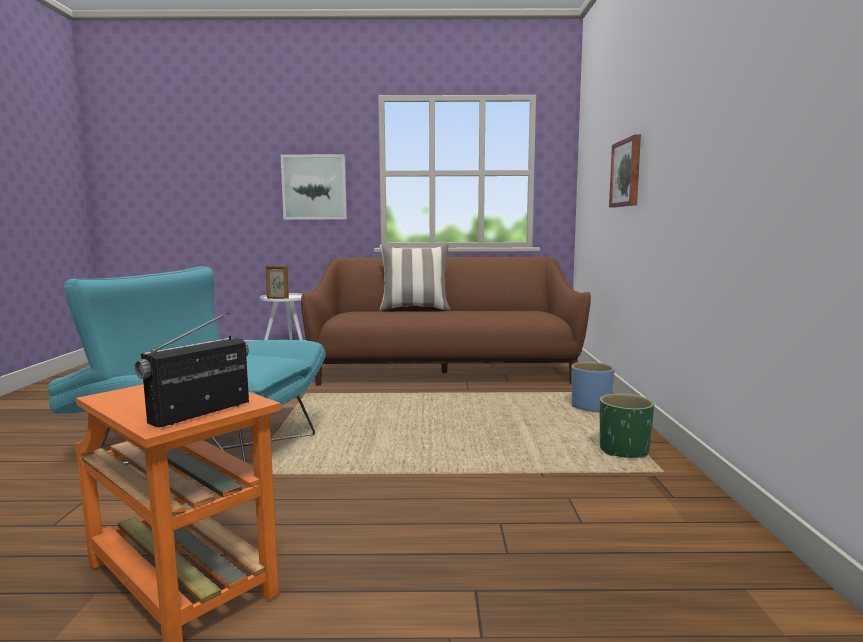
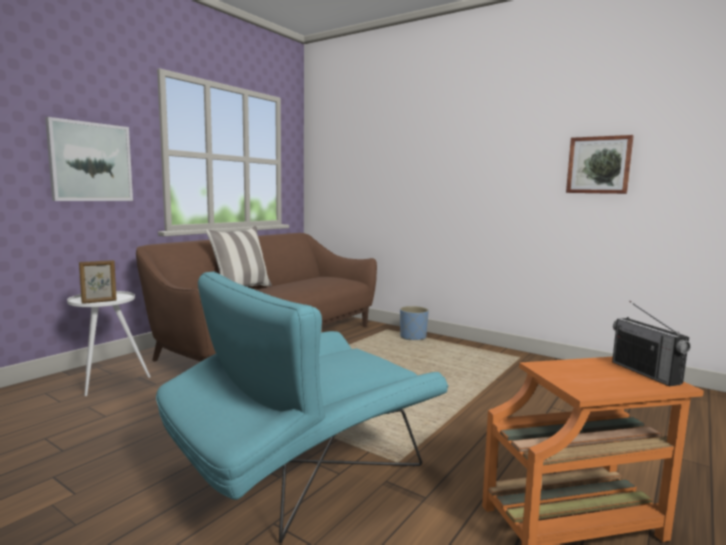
camera: 55 degrees left, 0 degrees up
green planter [600,393,654,458] -> none
picture [609,135,641,208] -> picture moved to [566,135,634,194]

